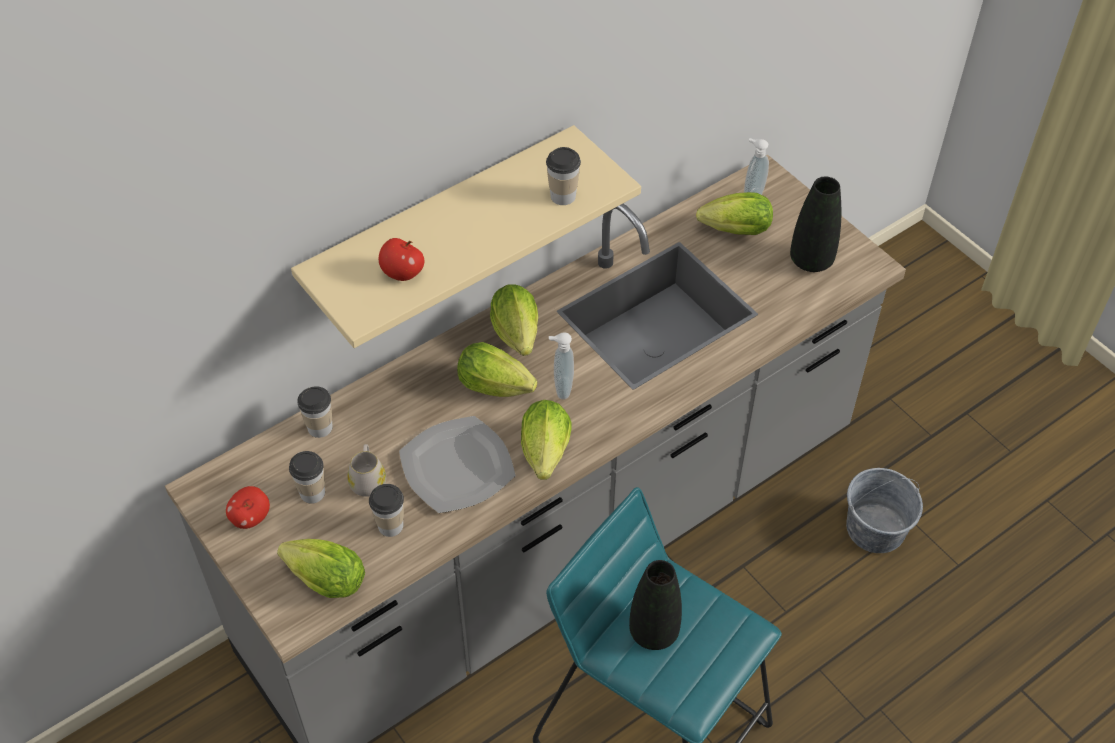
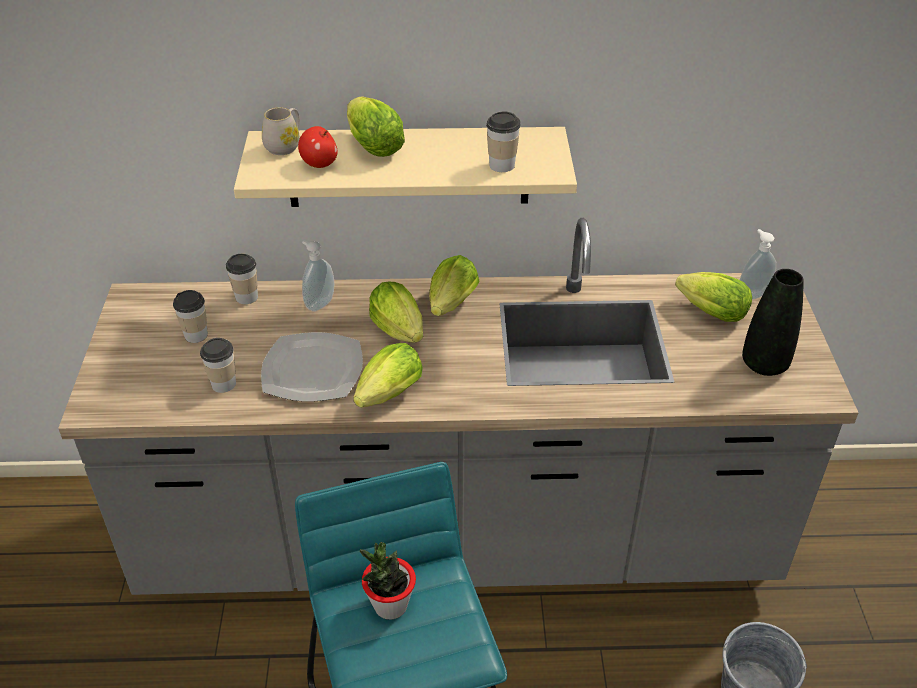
camera: 35 degrees right, 10 degrees down
apple [226,486,270,529] -> none
lettuce [277,539,365,598] -> lettuce moved to [347,96,405,157]
white mug [347,444,386,497] -> white mug moved to [262,107,300,155]
soap dispenser [549,332,574,399] -> soap dispenser moved to [302,240,334,312]
black vase [629,560,682,650] -> potted plant [360,542,416,620]

